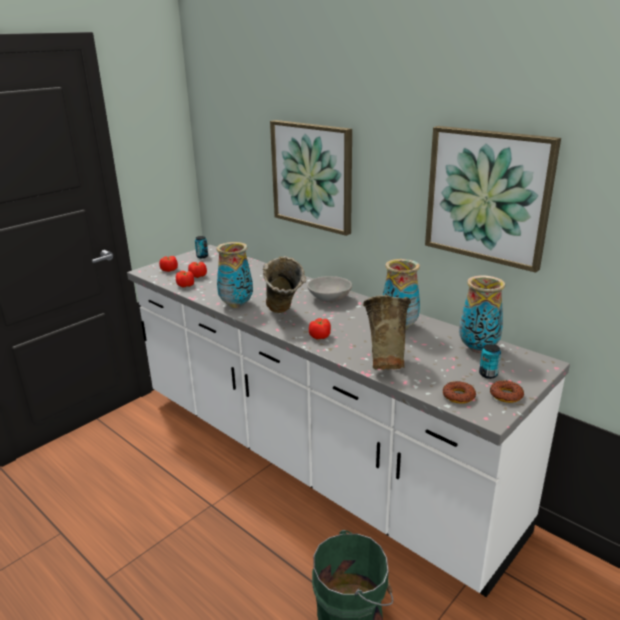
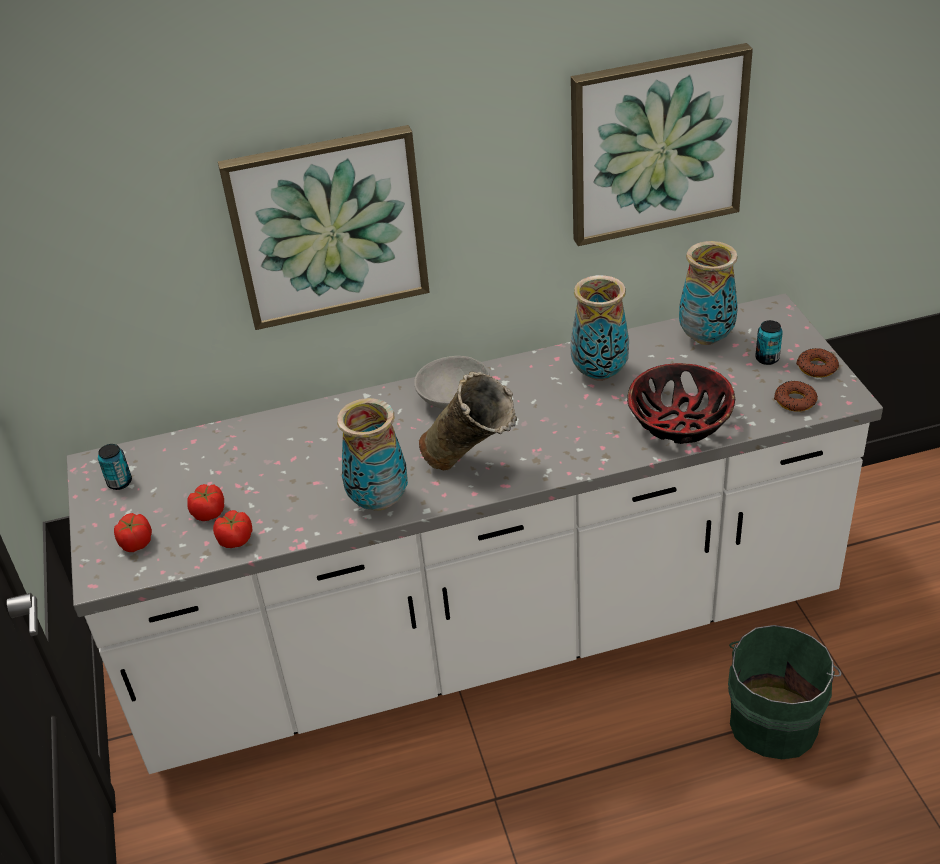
camera: 55 degrees left, 15 degrees up
tomato [309,318,331,339] -> none
beige vase [363,295,411,370] -> bowl [627,363,735,444]

